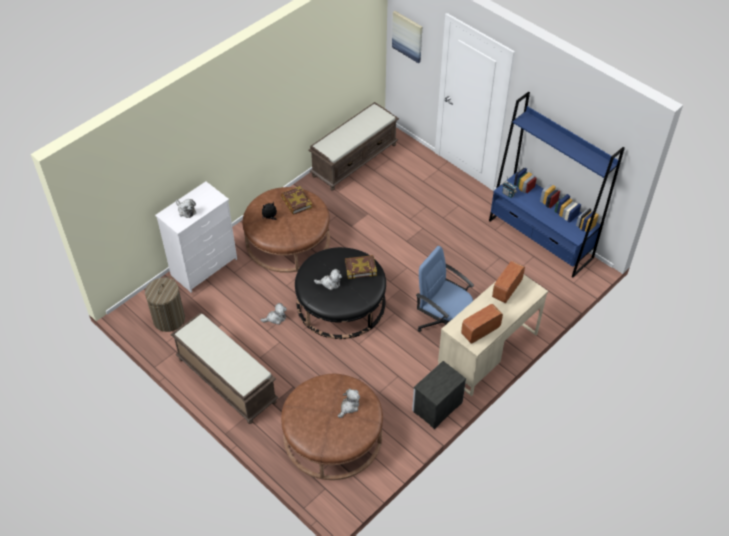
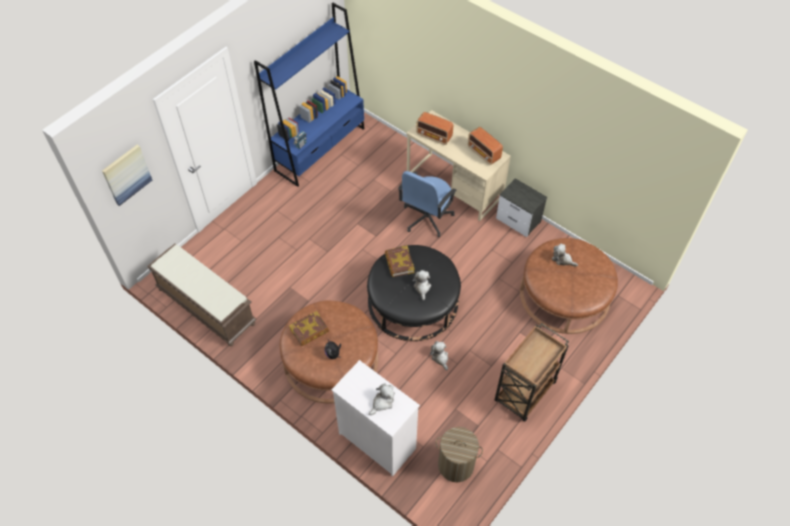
camera: 95 degrees left, 5 degrees up
brown bench [171,313,278,424] -> brown cart [495,323,569,421]

